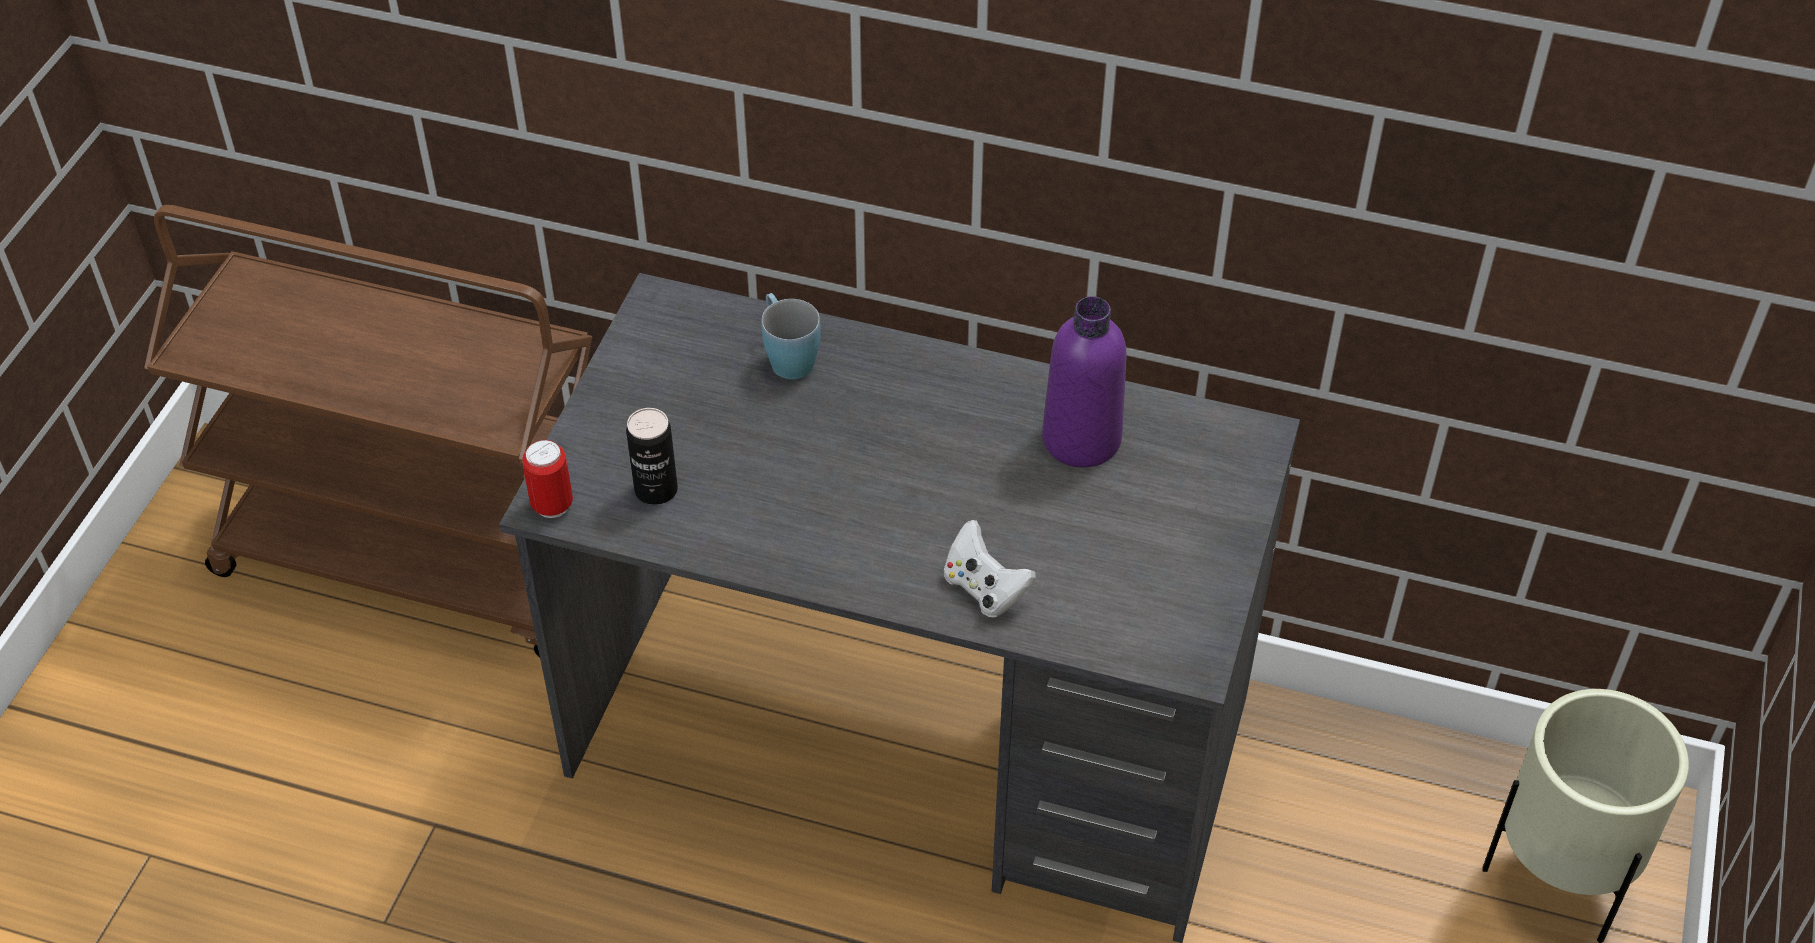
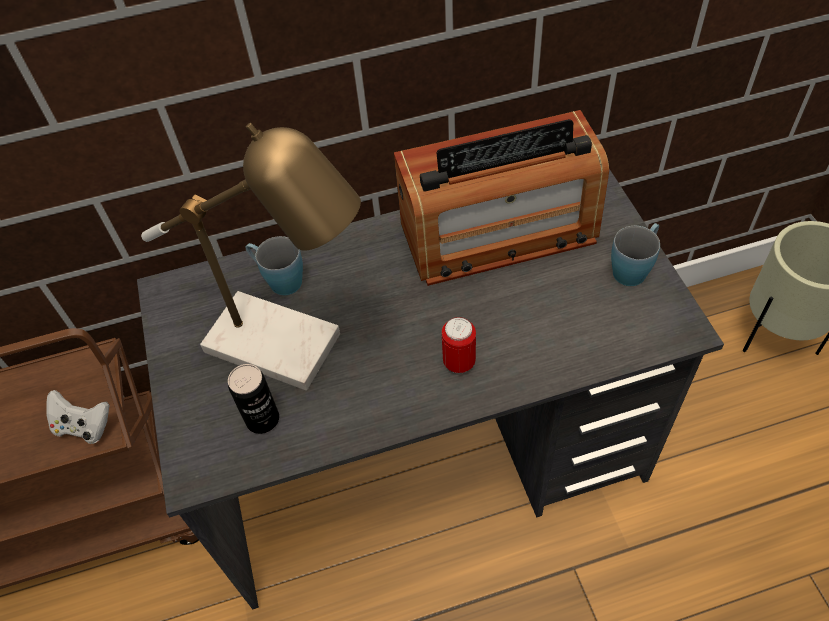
camera: 30 degrees left, 5 degrees up
can [522,439,573,518] -> can moved to [442,317,476,373]
white game controller [944,520,1036,618] -> white game controller moved to [46,390,110,444]
purple bottle [1042,296,1127,468] -> radio [394,110,609,286]
none -> table lamp [141,123,361,391]
none -> blue mug [611,223,660,286]

